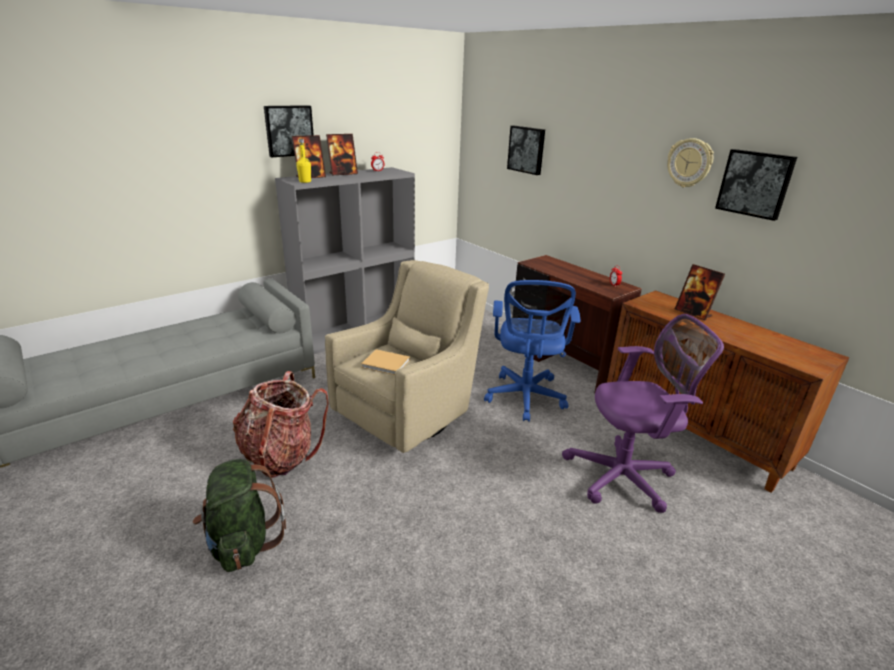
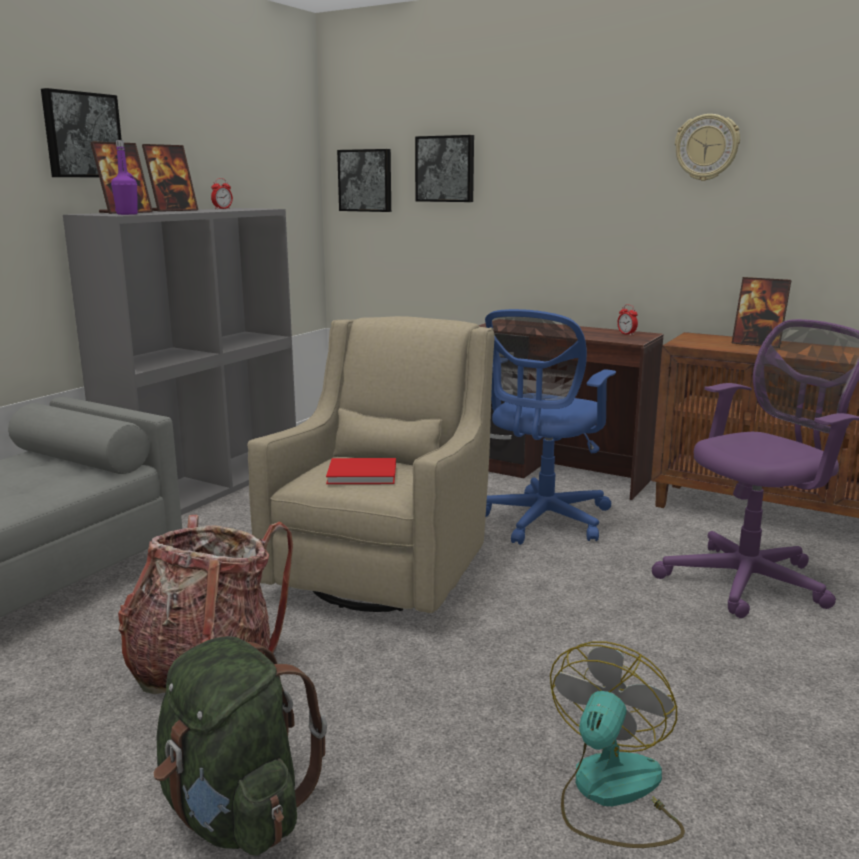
camera: 20 degrees left, 10 degrees down
yellow bottle [296,139,311,183] -> purple bottle [111,140,138,215]
beige book [361,349,410,375] -> red book [326,458,396,484]
blue office chair [484,280,581,422] -> blue office chair turned 45 degrees clockwise [485,309,616,545]
picture [715,149,797,221] -> picture moved to [337,149,391,212]
none -> fan [550,641,685,848]

